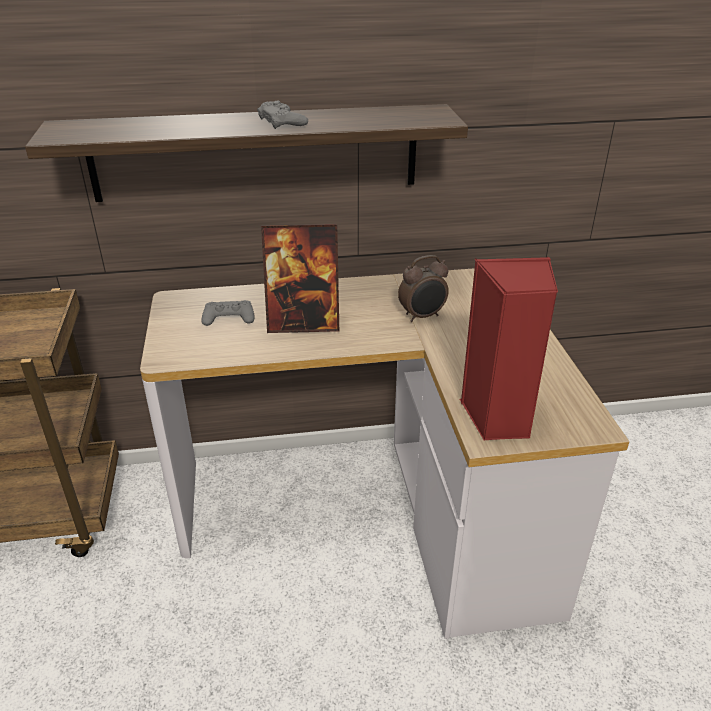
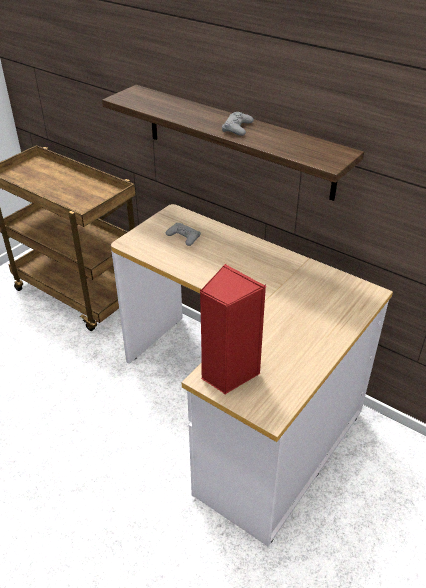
camera: 45 degrees right, 5 degrees up
picture frame [261,224,339,333] -> none
alarm clock [398,255,449,322] -> none

